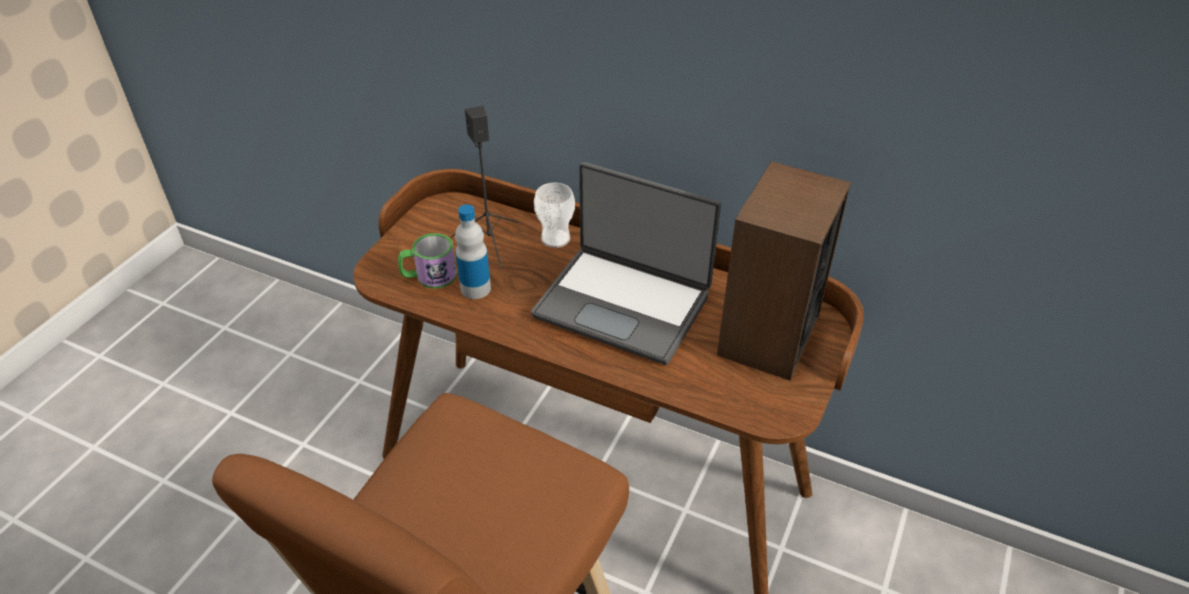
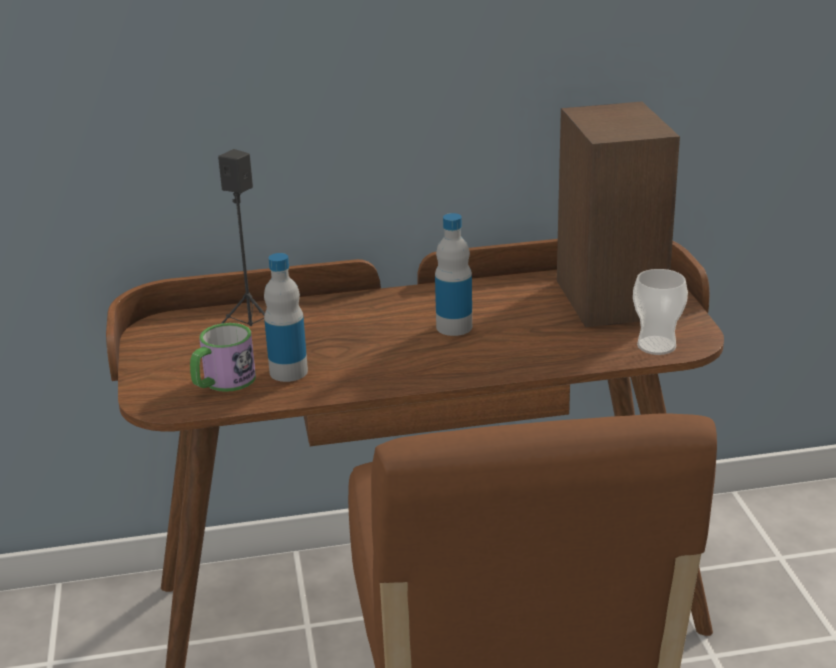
camera: 35 degrees left, 15 degrees down
laptop [531,162,721,365] -> bottle [435,213,472,336]
cup [534,182,575,248] -> cup moved to [633,269,688,355]

